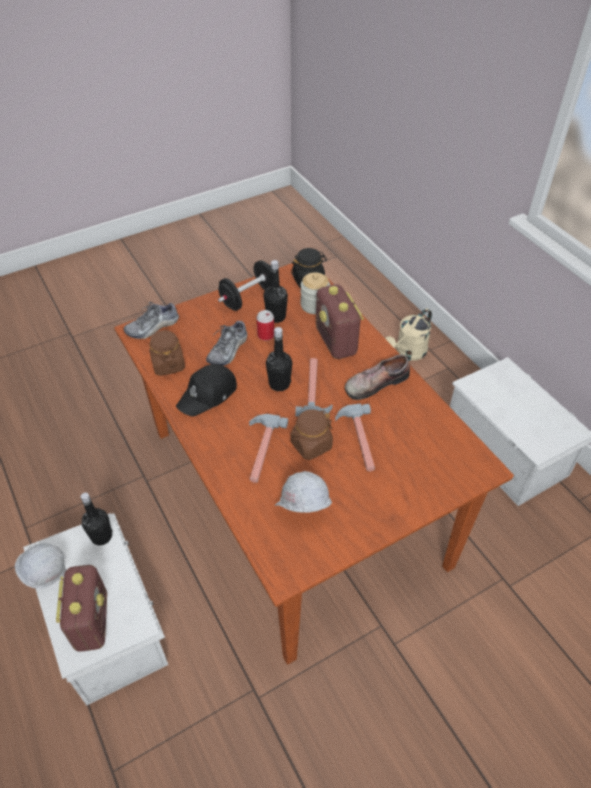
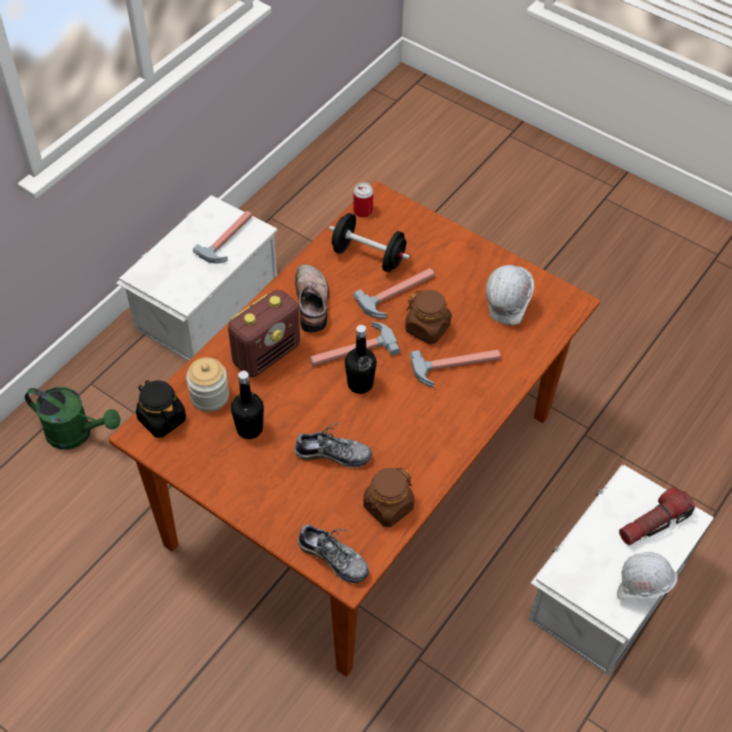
camera: 115 degrees left, 5 degrees up
radio [56,565,107,652] -> flashlight [619,487,696,545]
black bottle [80,493,113,545] -> none
black cap [176,364,237,417] -> none
black dumbbell [218,260,271,311] -> black dumbbell moved to [329,213,410,272]
can [257,310,274,341] -> can moved to [353,183,373,217]
shoe [345,355,410,400] -> shoe turned 135 degrees counterclockwise [295,264,329,332]
beige watering can [385,308,432,361] -> green watering can [25,387,120,450]
none -> hammer [193,211,252,264]

